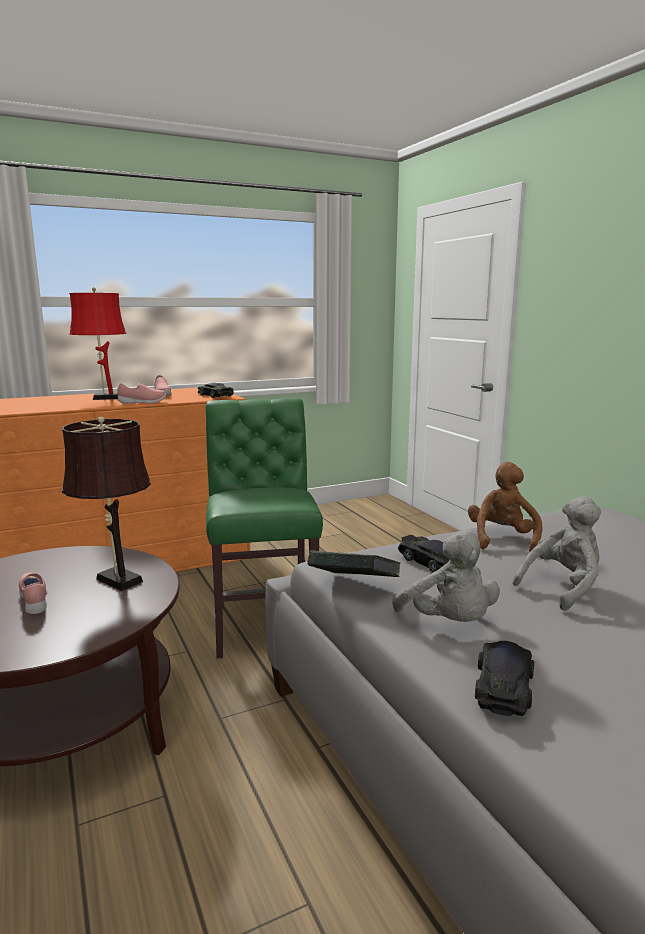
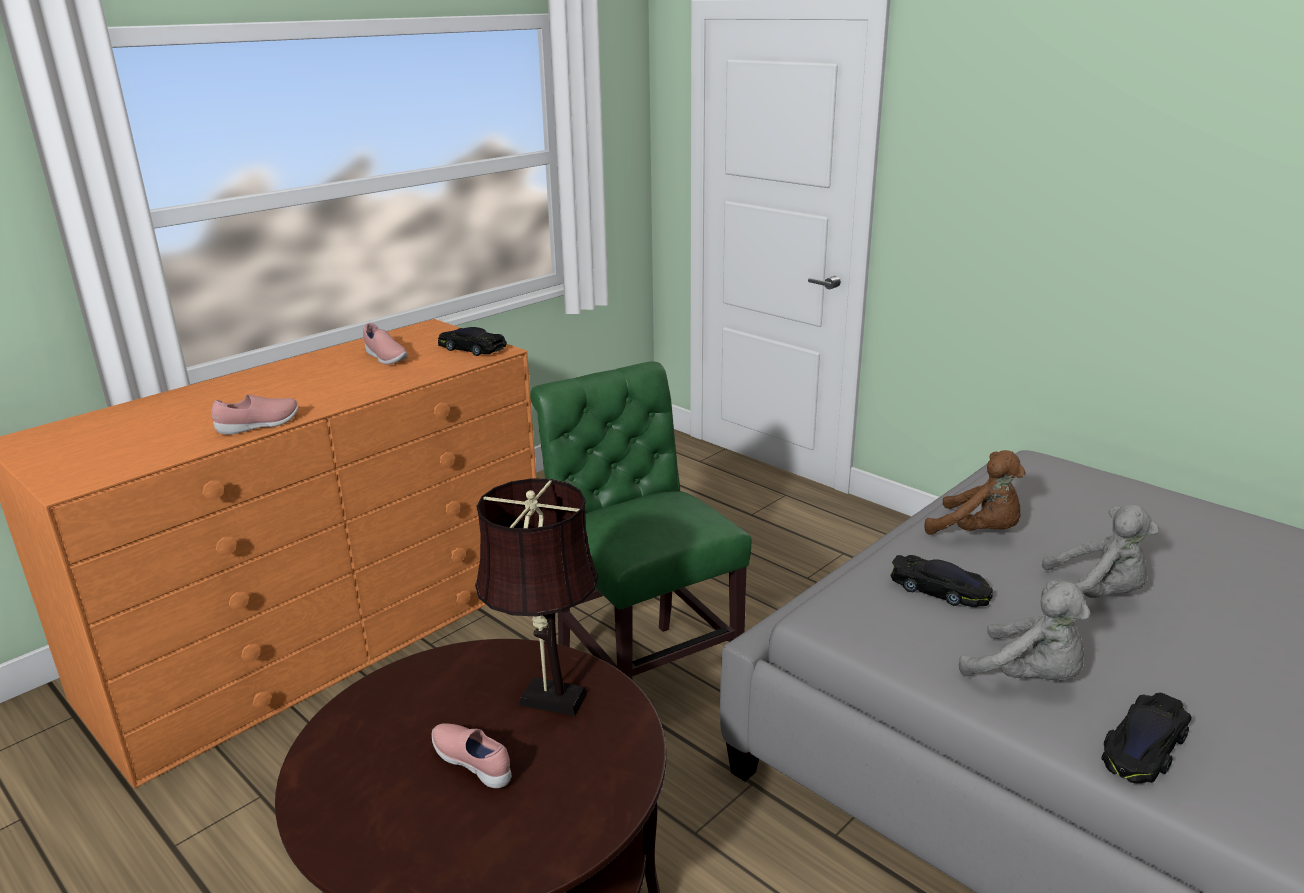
camera: 20 degrees left, 10 degrees up
red table lamp [69,287,126,400] -> none
pink shoe [117,383,166,404] -> pink shoe moved to [211,394,298,435]
book [308,550,400,577] -> none
brown plush toy [468,462,542,552] -> brown plush toy turned 135 degrees clockwise [924,450,1025,535]
black toy car [475,641,534,716] -> black toy car turned 135 degrees counterclockwise [1101,693,1192,783]
grey plush toy [512,496,601,611] -> grey plush toy turned 75 degrees clockwise [1041,505,1159,598]

